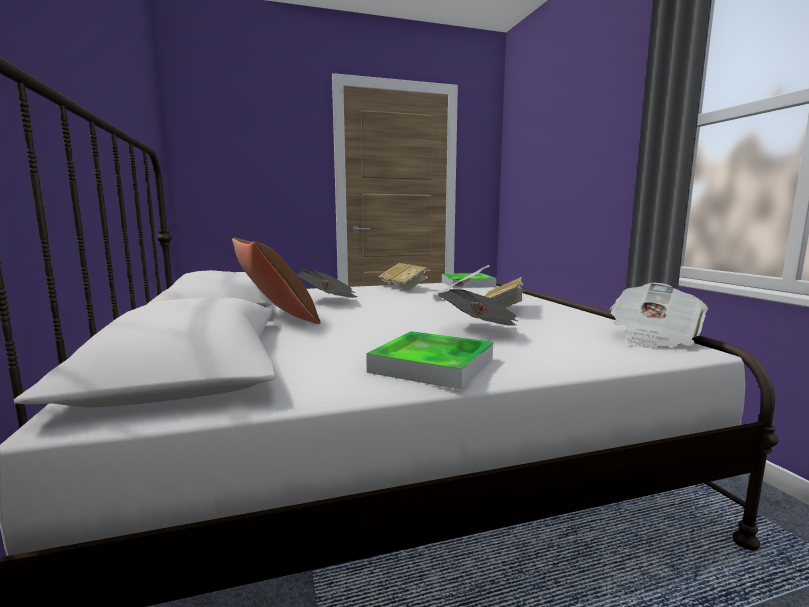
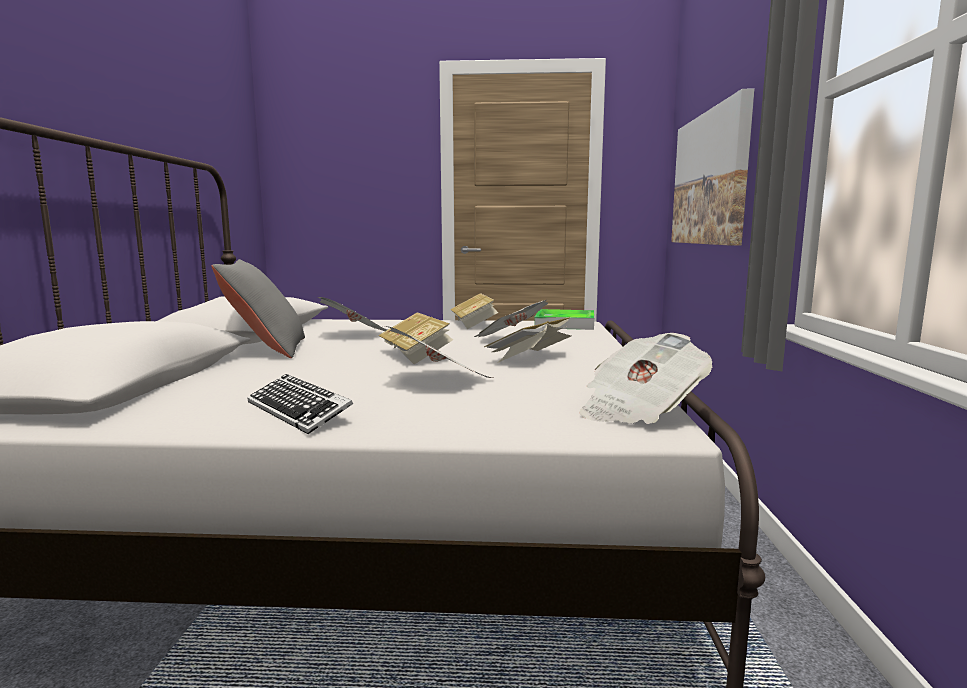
camera: 20 degrees right, 0 degrees up
brown pillow [232,238,321,324] -> grey pillow [212,259,305,358]
tray [366,331,493,390] -> keyboard [248,374,353,434]
none -> book [379,312,453,365]
none -> picture [671,89,754,246]

